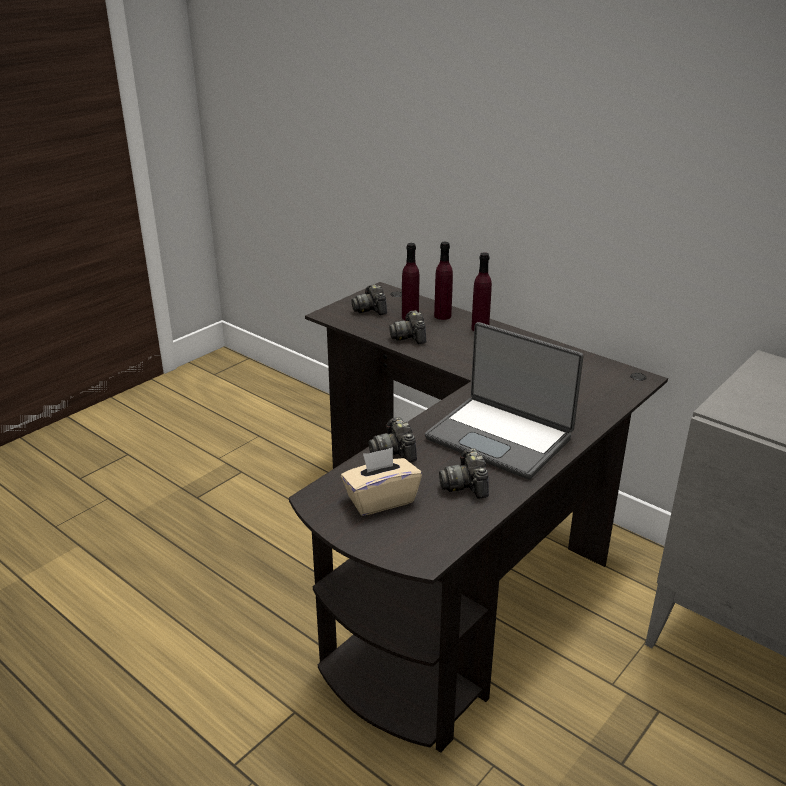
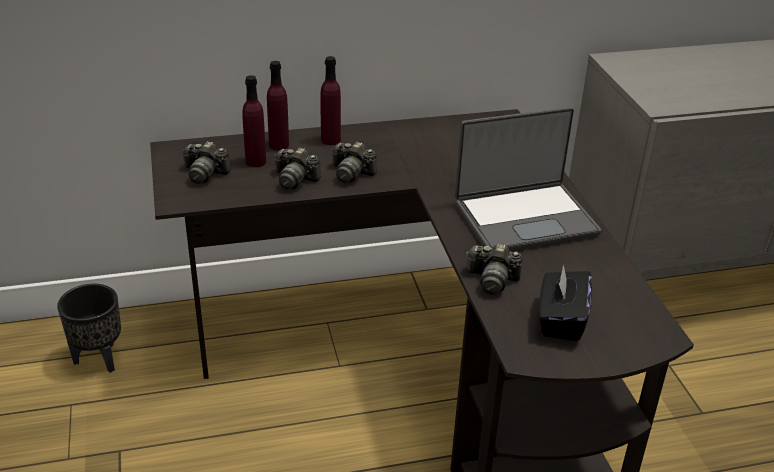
camera: 55 degrees left, 5 degrees up
beige tissue box [341,447,422,516] -> black tissue box [539,264,592,341]
camera [439,448,489,499] -> camera moved to [332,142,377,183]
none -> black planter [57,284,121,373]

